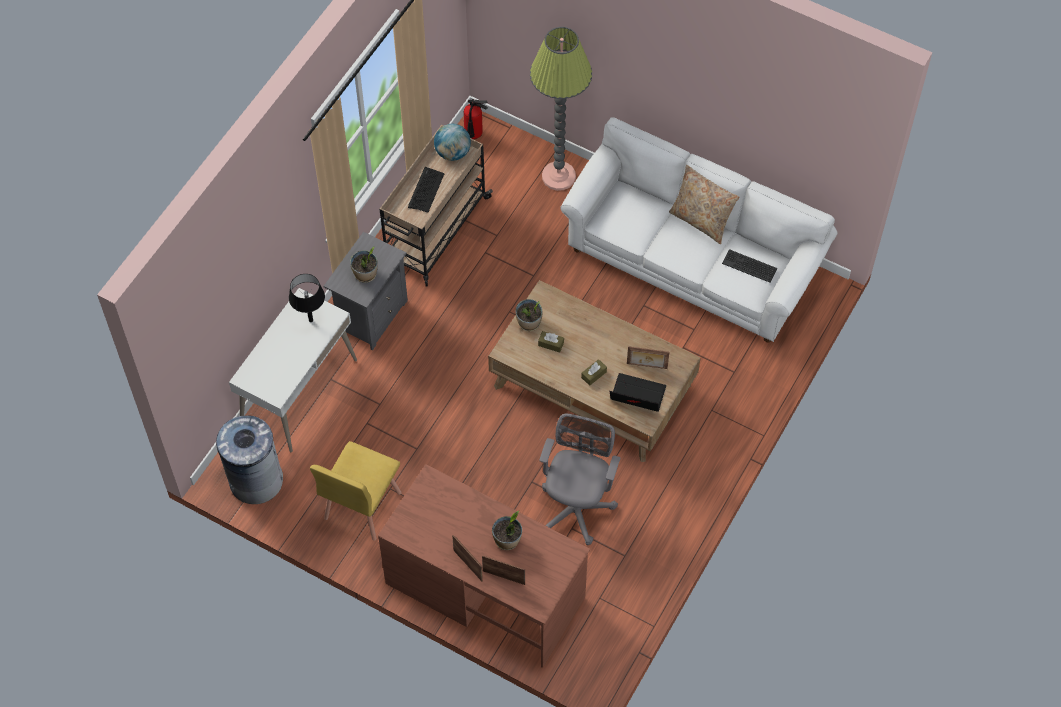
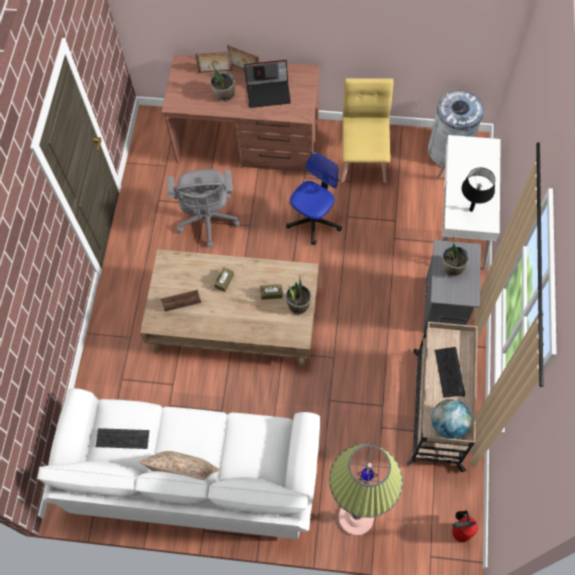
camera: 160 degrees right, 5 degrees up
laptop [610,373,666,412] -> laptop moved to [244,60,291,108]
none -> office chair [286,152,342,245]

